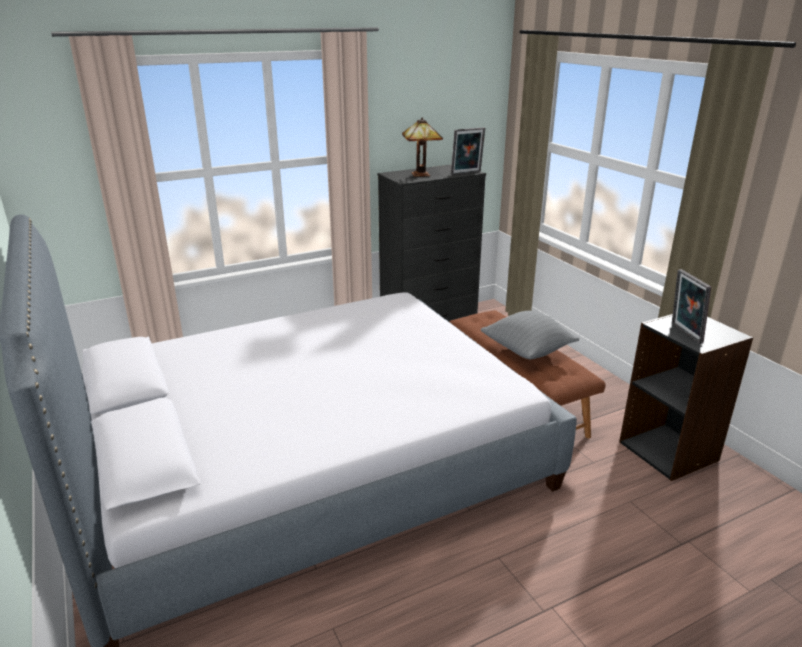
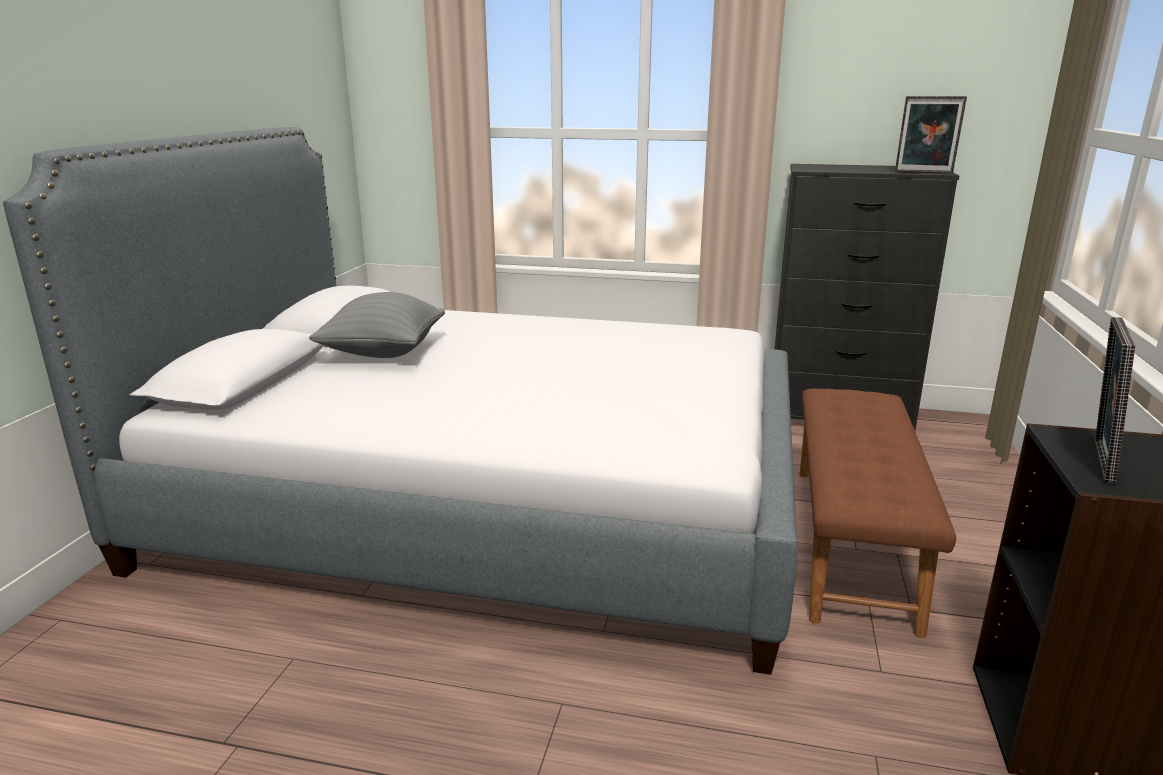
camera: 40 degrees right, 5 degrees down
table lamp [402,117,443,177] -> none
grey pillow [480,311,580,359] -> grey pillow moved to [309,292,445,358]

